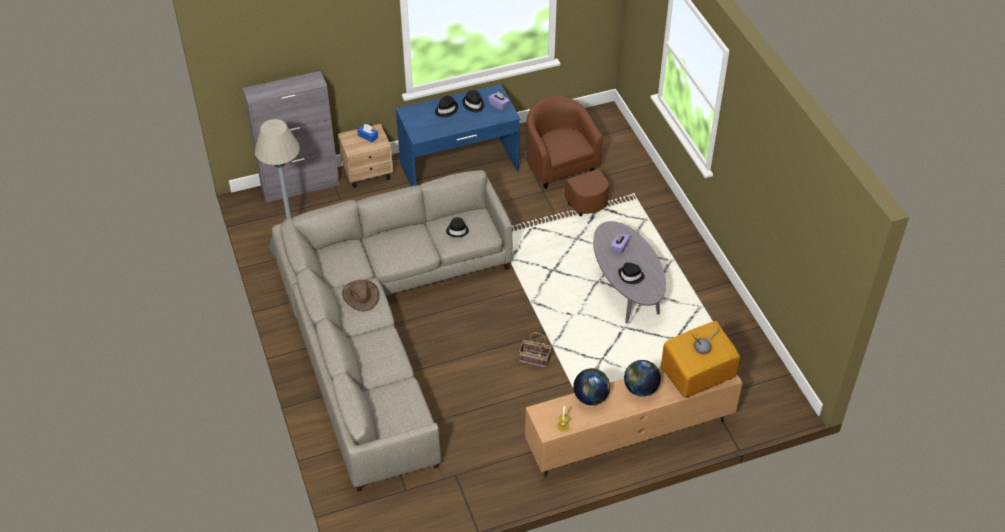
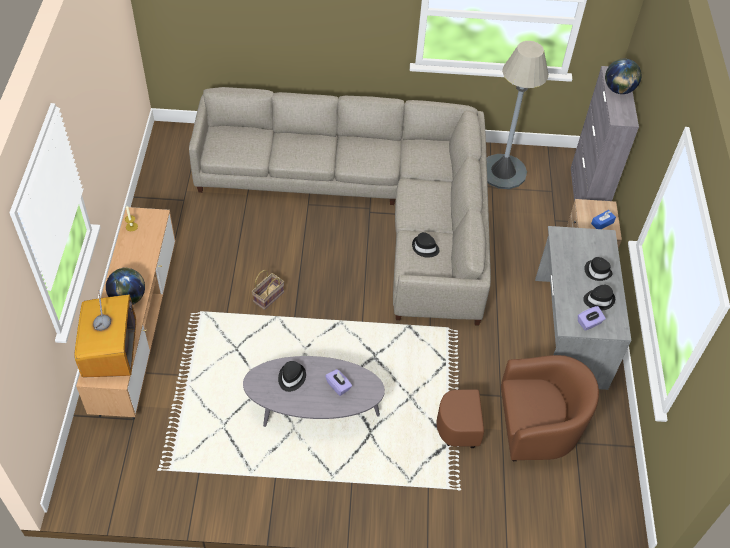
camera: 110 degrees right, 5 degrees up
brown hat [342,280,379,311] -> none
blue desk [396,84,521,186] -> grey desk [535,226,631,390]
globe [573,368,610,405] -> globe moved to [605,58,641,94]

